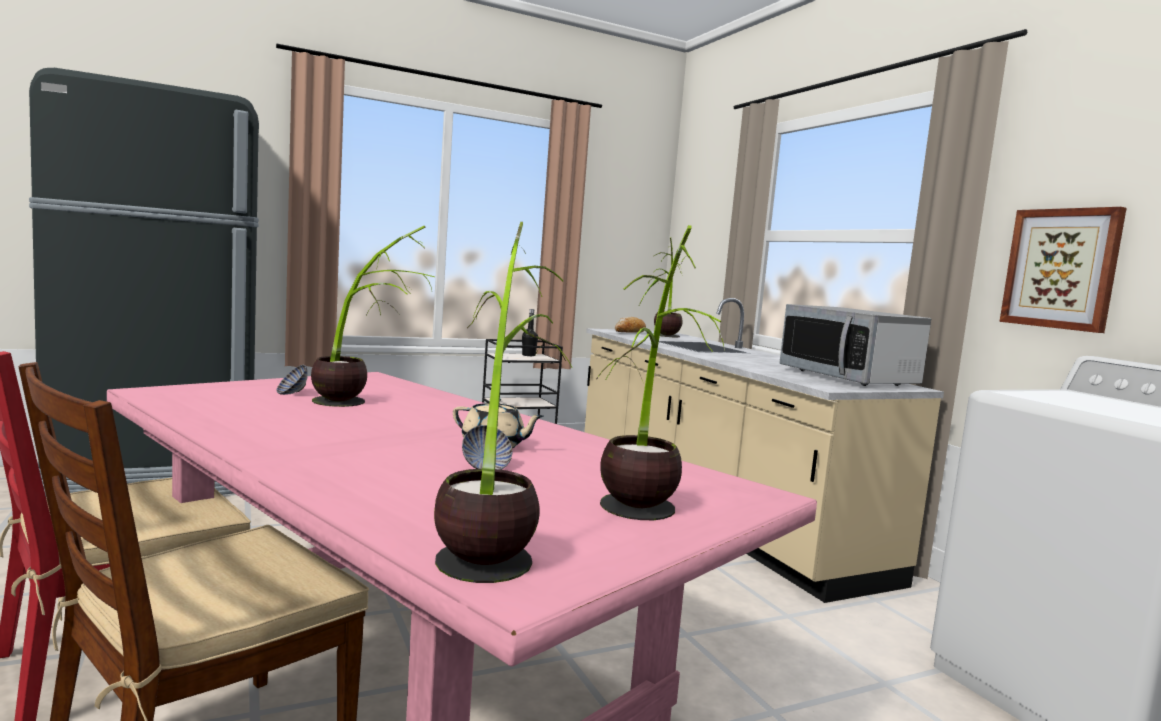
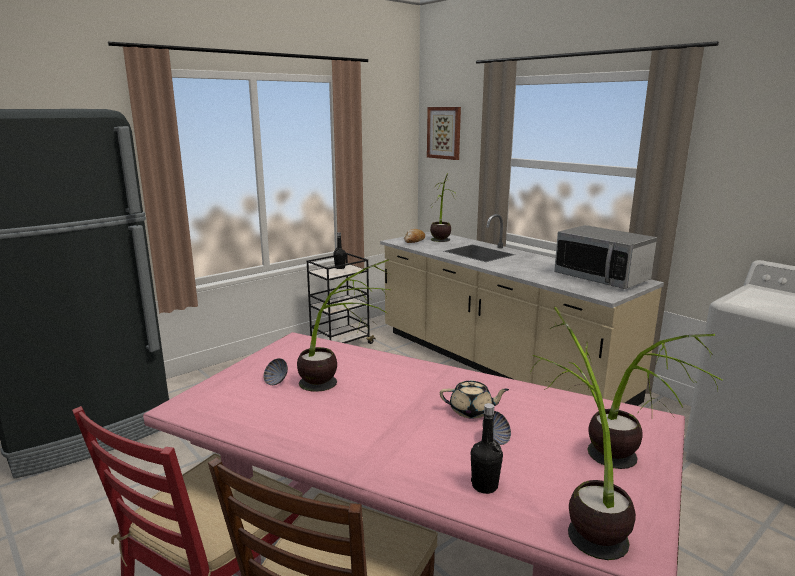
camera: 15 degrees left, 10 degrees up
picture [999,207,1127,333] -> picture moved to [427,107,461,160]
none -> black bottle [471,403,503,494]

